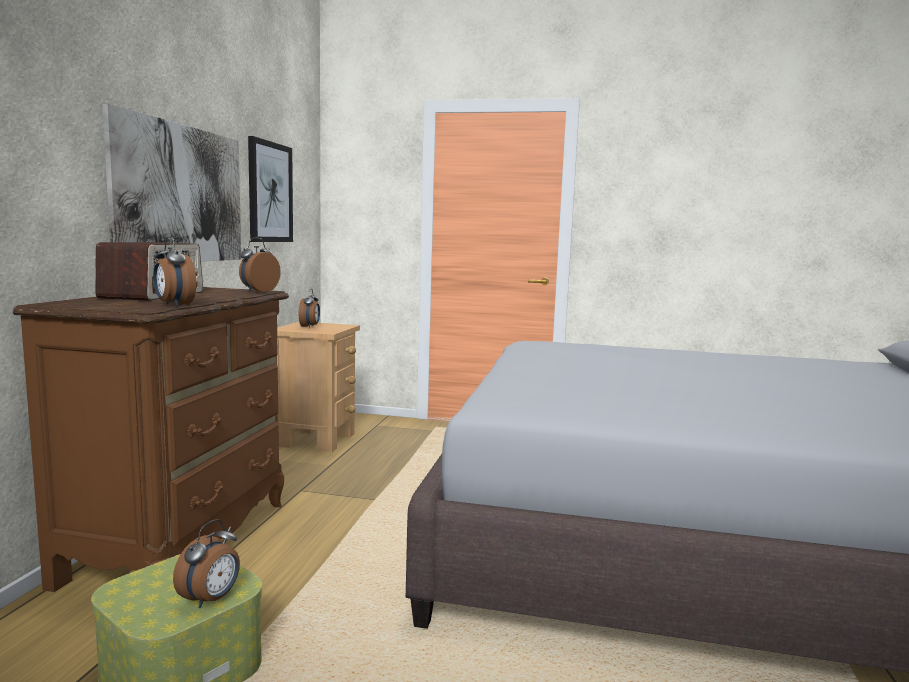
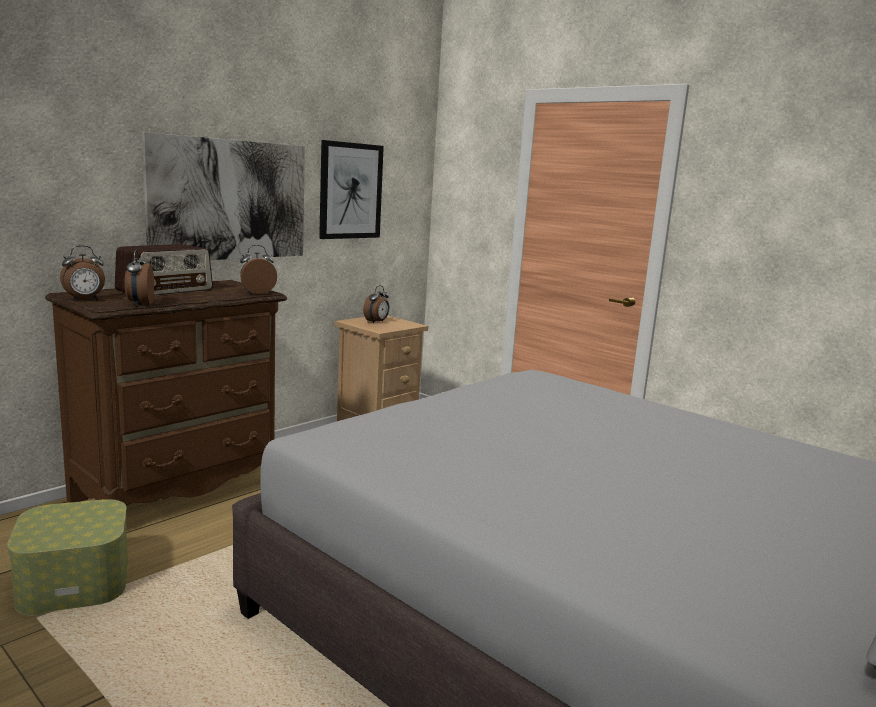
camera: 30 degrees right, 5 degrees up
alarm clock [173,519,240,608] -> alarm clock moved to [60,245,105,300]

